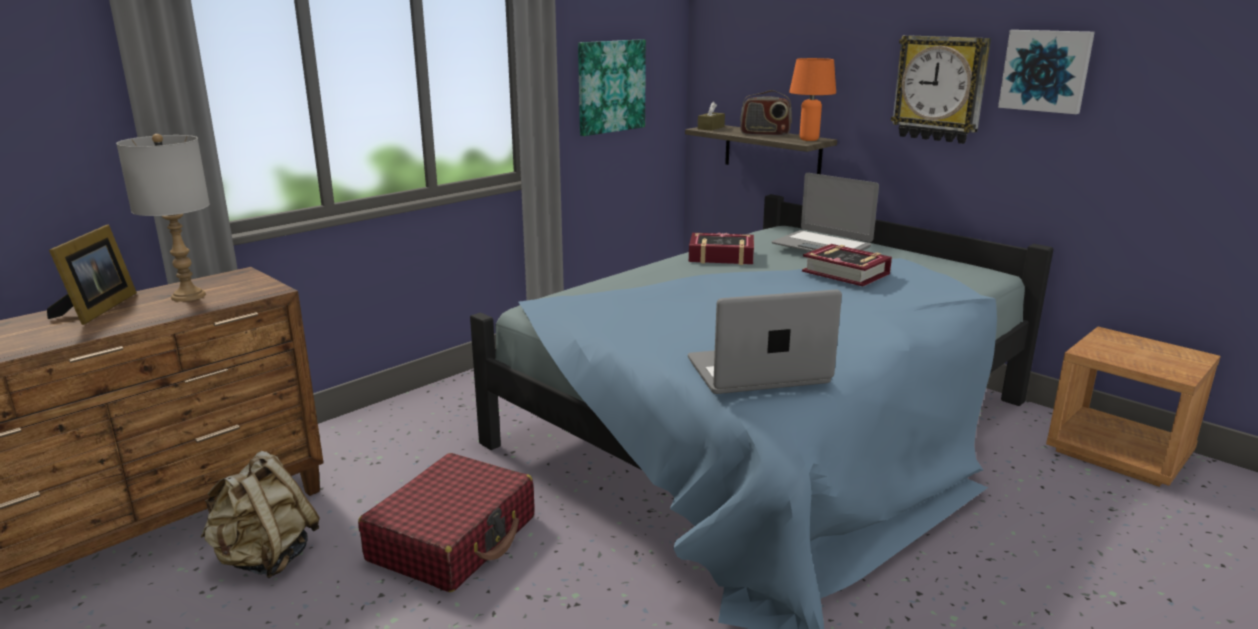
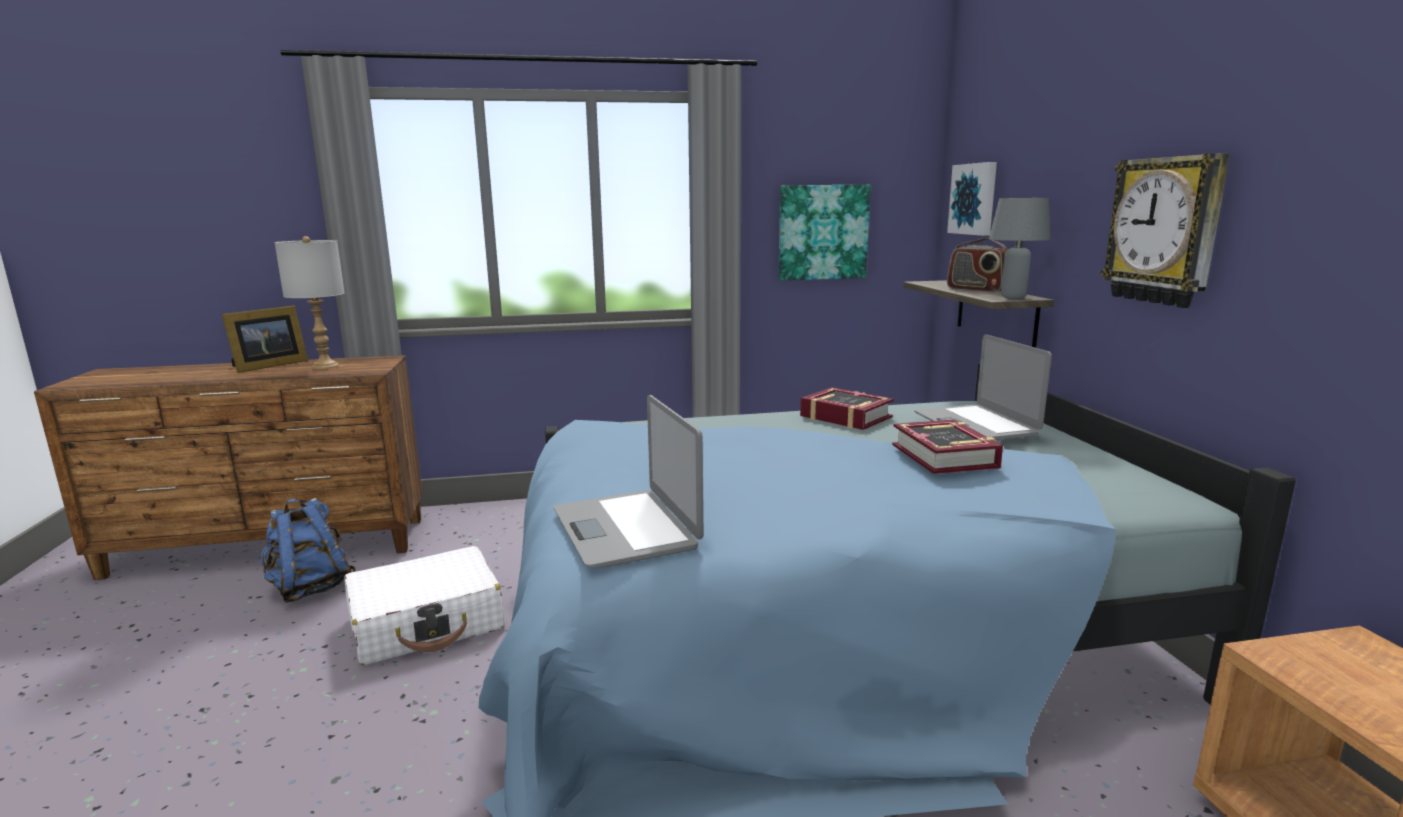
camera: 35 degrees right, 5 degrees down
beige backpack [200,451,320,578] -> blue backpack [260,498,356,603]
red suitcase [358,453,535,592] -> white suitcase [344,546,504,665]
laptop [688,290,842,394] -> laptop turned 135 degrees counterclockwise [554,395,703,568]
brown tissue box [698,101,725,130] -> none
orange table lamp [789,58,836,141] -> grey table lamp [989,198,1051,299]
picture [998,30,1095,114] -> picture moved to [947,162,997,236]

